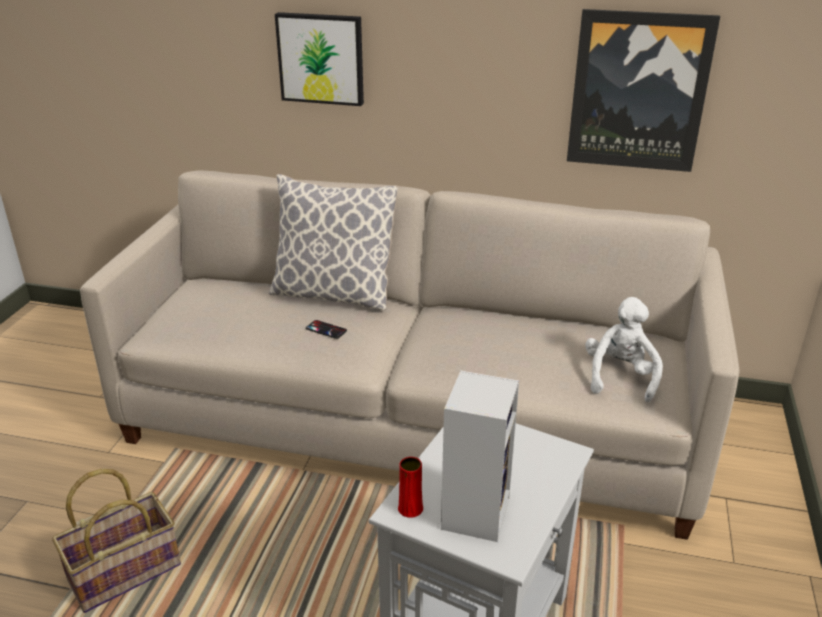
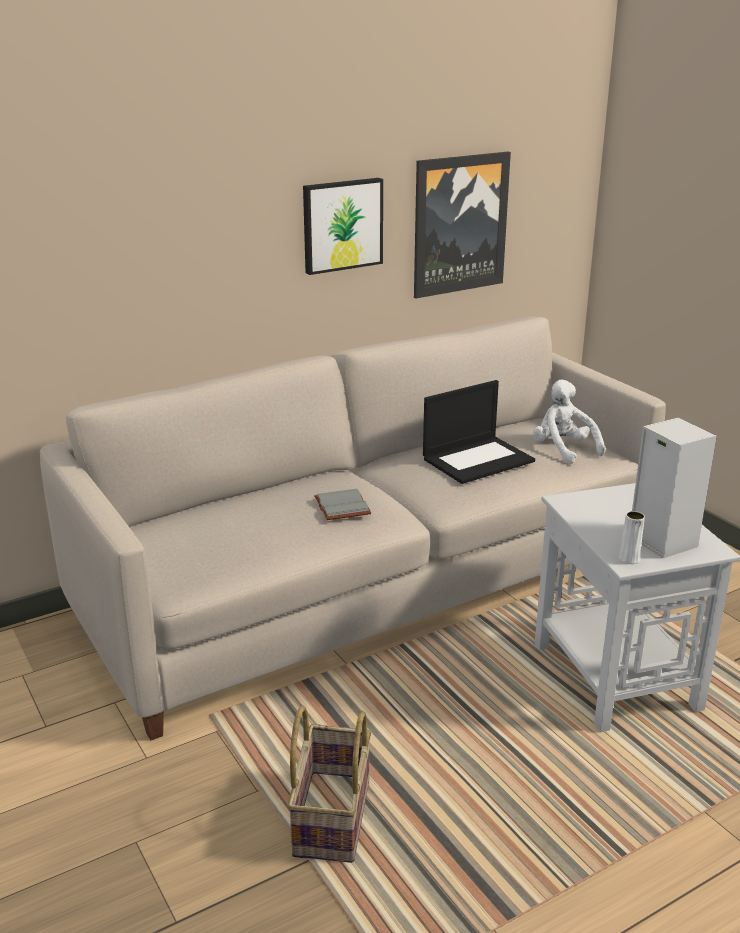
camera: 45 degrees left, 5 degrees down
pillow [269,174,398,310] -> none
picture [275,12,364,106] -> picture moved to [303,178,383,275]
phone [306,320,347,339] -> grey book [314,489,371,520]
red vase [398,457,423,518] -> white vase [619,511,645,564]
none -> laptop [423,380,535,484]

